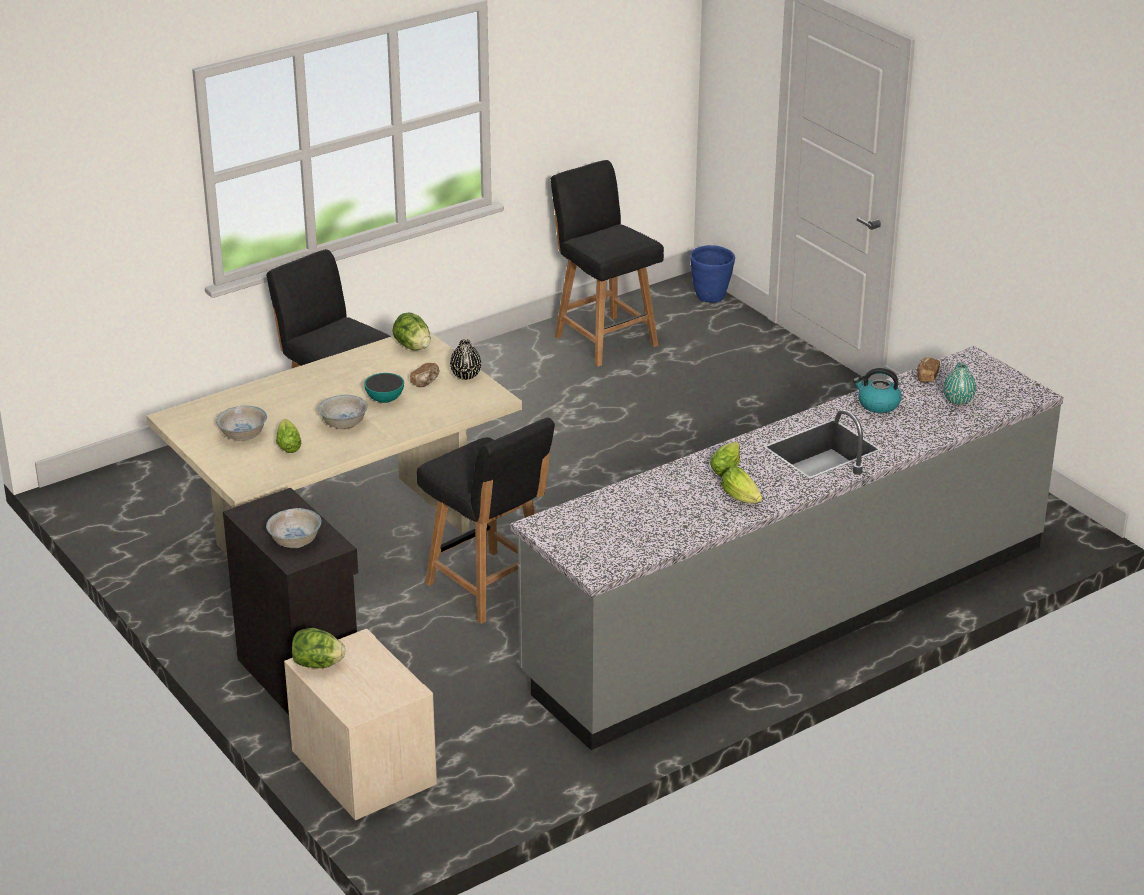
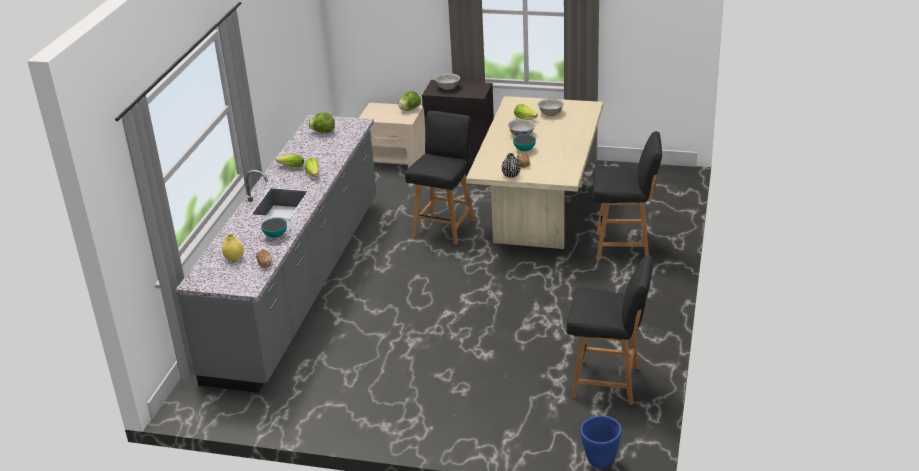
camera: 140 degrees right, 0 degrees up
lettuce [393,313,431,350] -> lettuce moved to [308,113,335,133]
black chair [417,418,555,624] -> black chair turned 105 degrees clockwise [405,111,476,245]
kettle [853,368,901,413] -> bowl [261,218,287,238]
turquoise vase [943,363,976,405] -> yellow vase [222,234,244,261]

